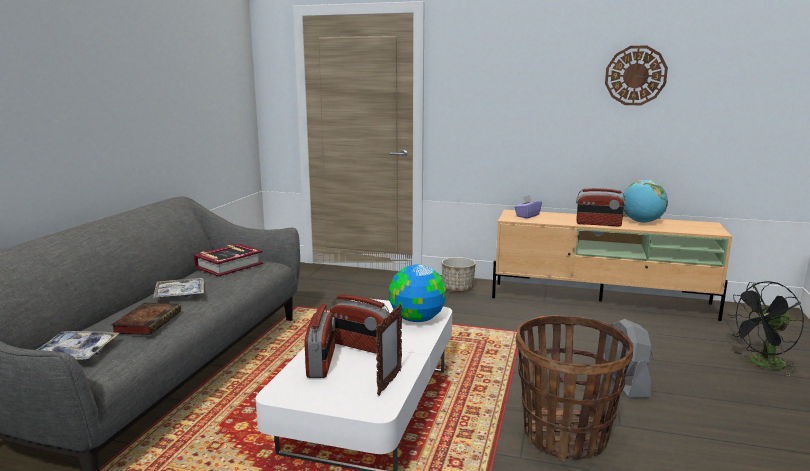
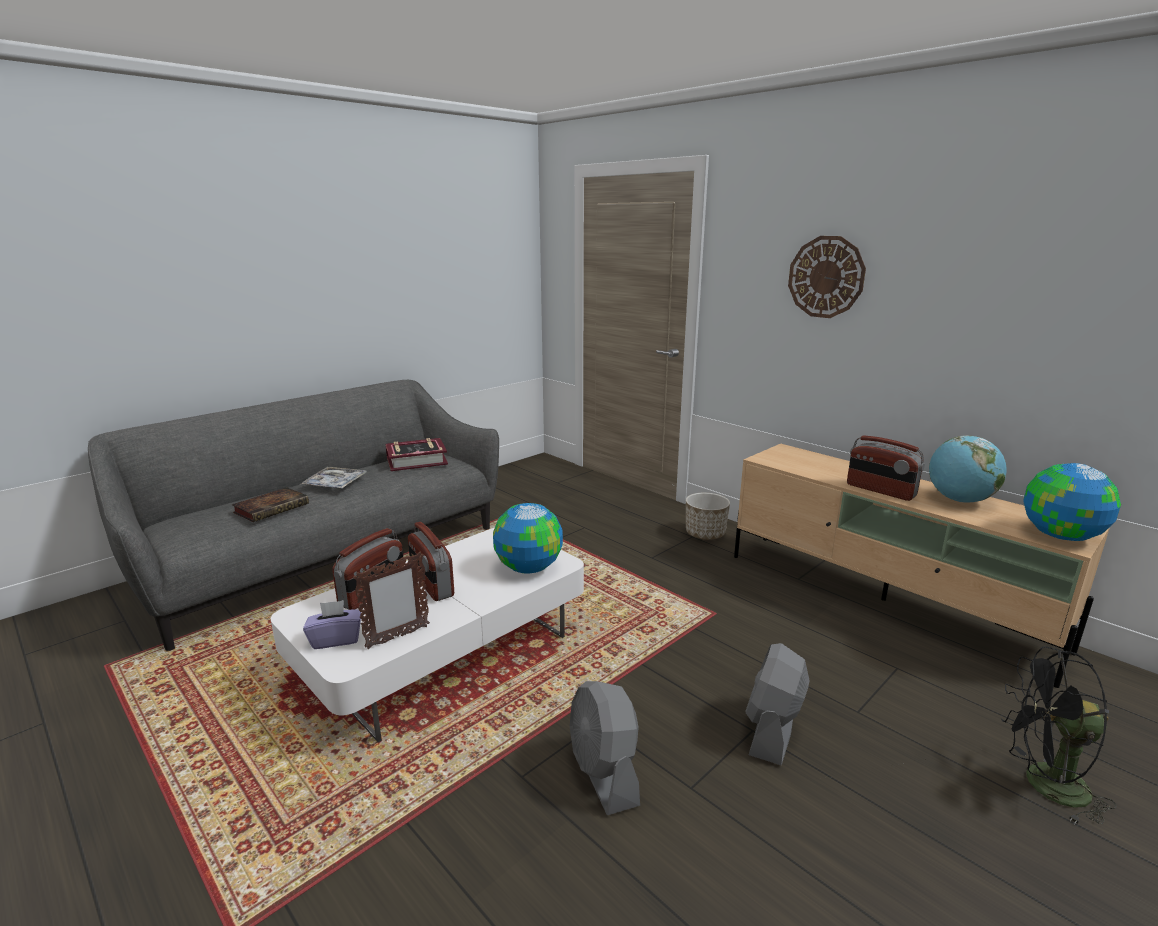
camera: 30 degrees right, 5 degrees up
tray [37,331,119,360] -> none
purple tissue box [514,195,542,218] -> purple tissue box moved to [303,600,362,649]
basket [516,315,634,461] -> grey fan [570,681,640,815]
wall clock [605,46,668,105] -> wall clock moved to [788,236,866,318]
none -> globe [1023,463,1121,541]

